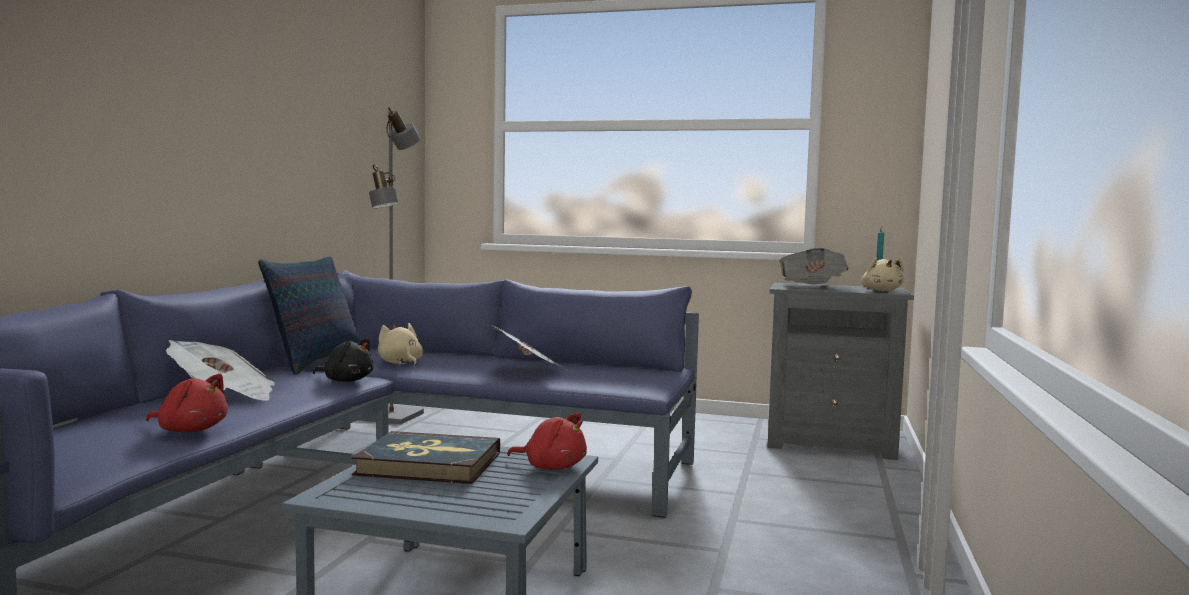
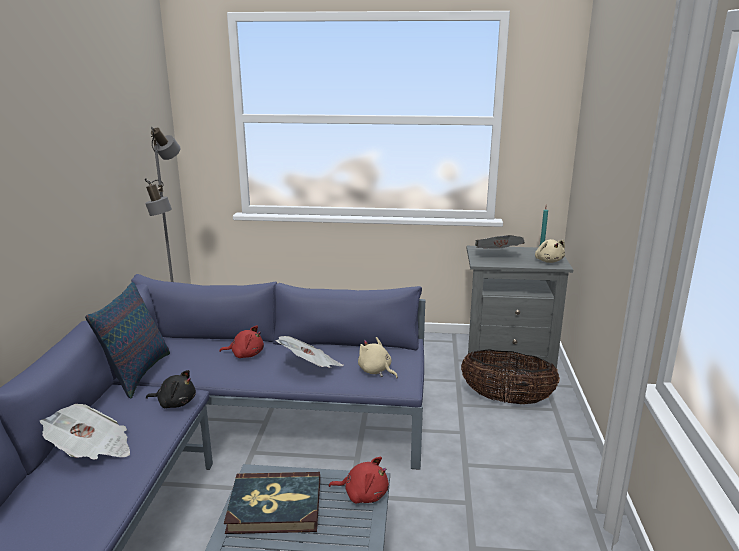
camera: 10 degrees left, 15 degrees up
red plush toy [146,374,228,432] -> red plush toy moved to [219,325,264,358]
beige plush toy [378,323,423,366] -> beige plush toy moved to [358,337,398,378]
none -> basket [461,349,560,404]

